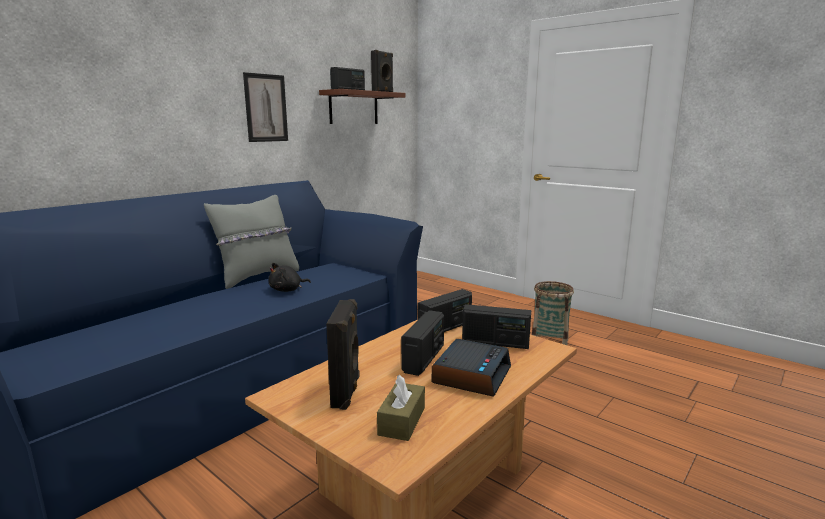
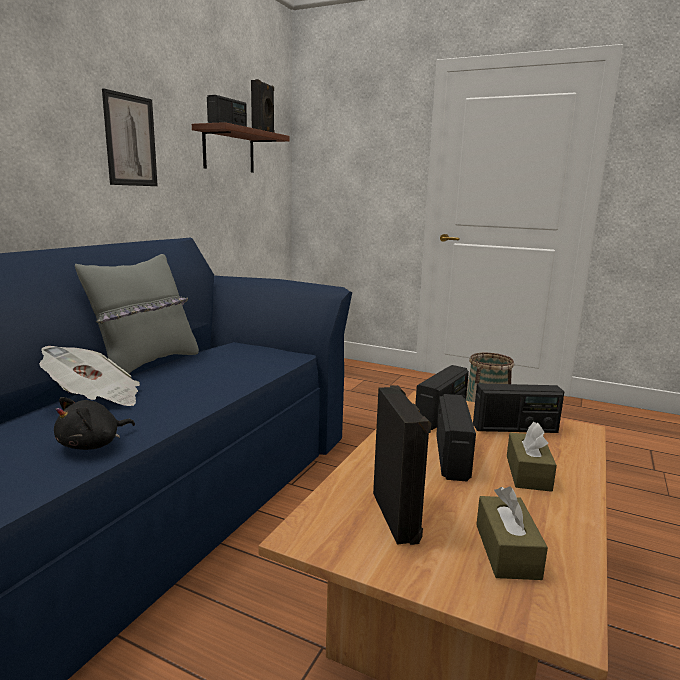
camera: 15 degrees left, 0 degrees up
black plush toy [268,263,311,292] -> black plush toy moved to [54,397,135,450]
alarm clock [432,339,511,397] -> brown tissue box [507,422,557,492]
none -> newspaper [39,346,140,406]

